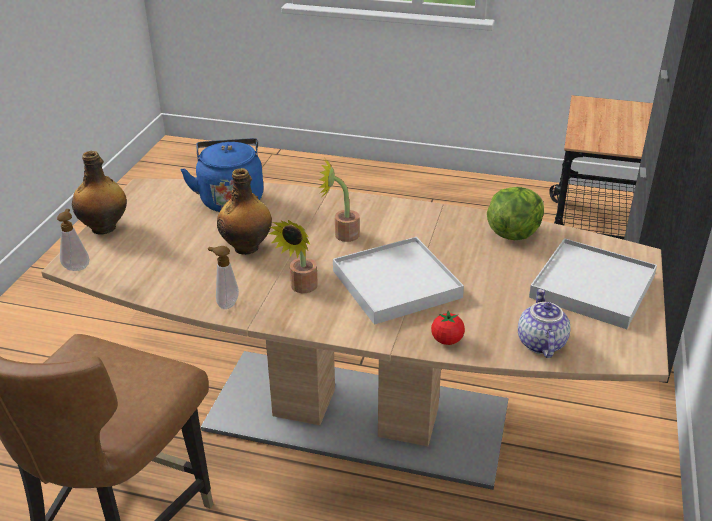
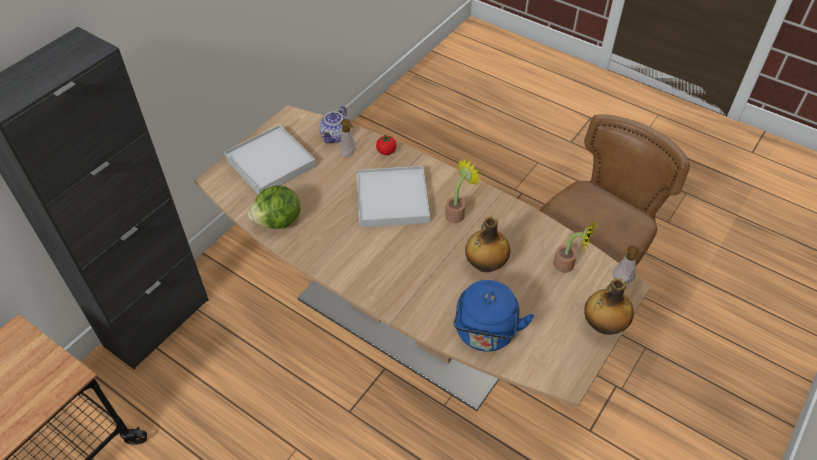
camera: 160 degrees left, 15 degrees up
soap dispenser [208,246,239,309] -> soap dispenser moved to [340,119,356,158]
potted plant [319,159,360,242] -> potted plant moved to [553,221,599,273]

